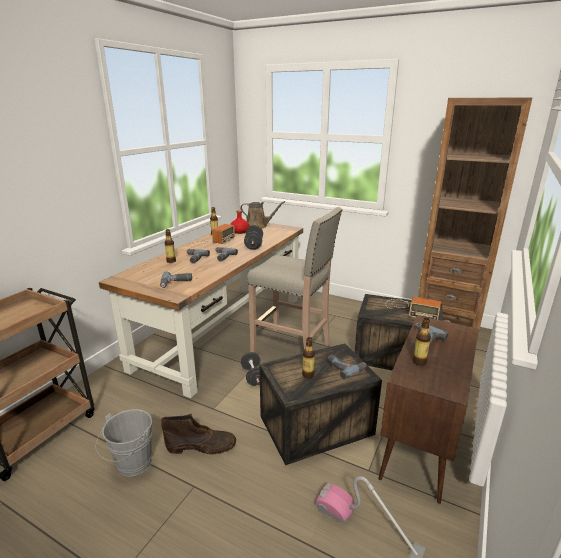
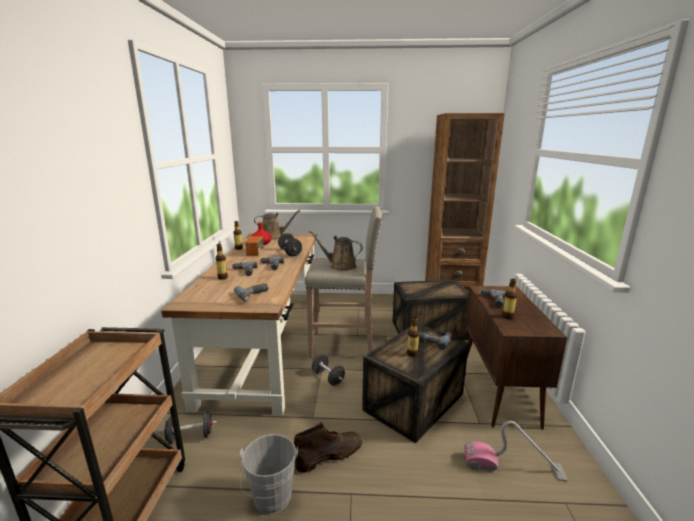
camera: 25 degrees left, 5 degrees down
radio [386,297,441,320] -> none
none -> black dumbbell [160,411,217,444]
none -> brown watering can [309,231,363,271]

